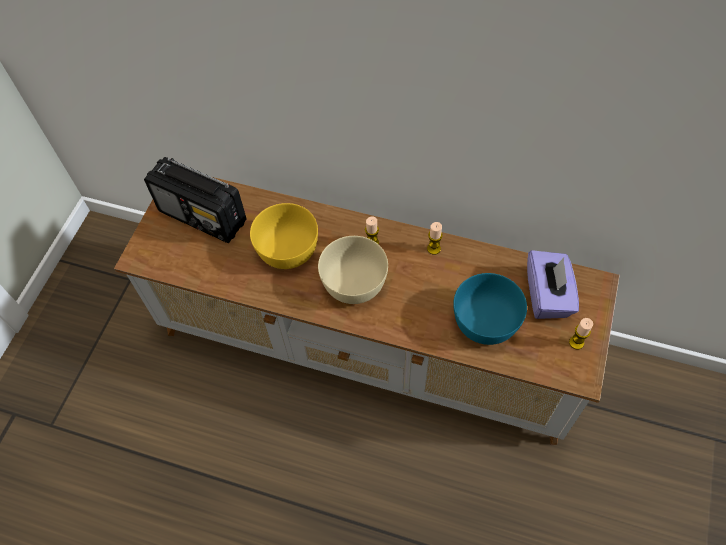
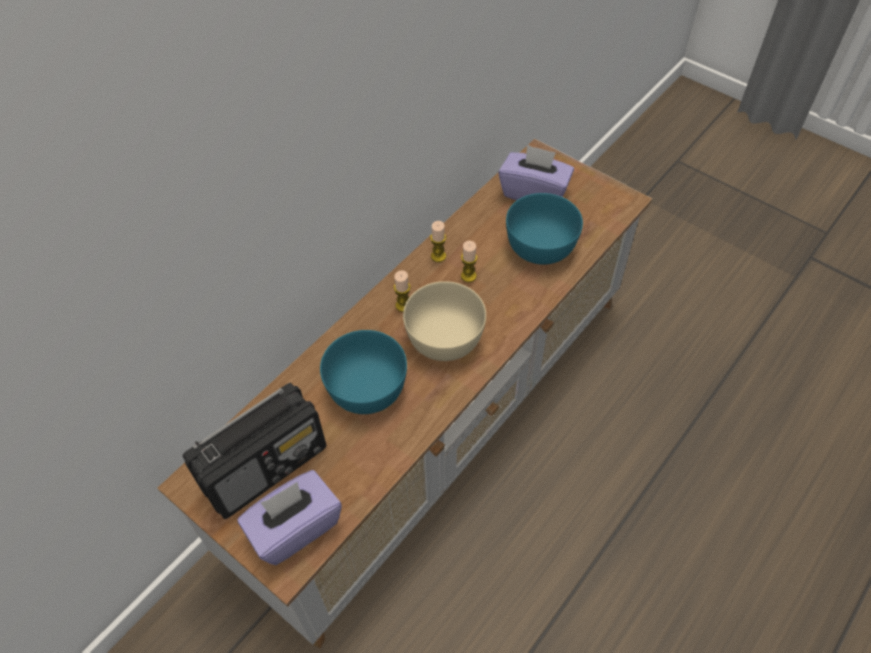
camera: 70 degrees left, 5 degrees down
yellow bowl [250,203,318,269] -> turquoise bowl [320,330,407,414]
candle [569,318,593,350] -> candle moved to [461,241,477,282]
none -> purple tissue box [238,470,342,565]

